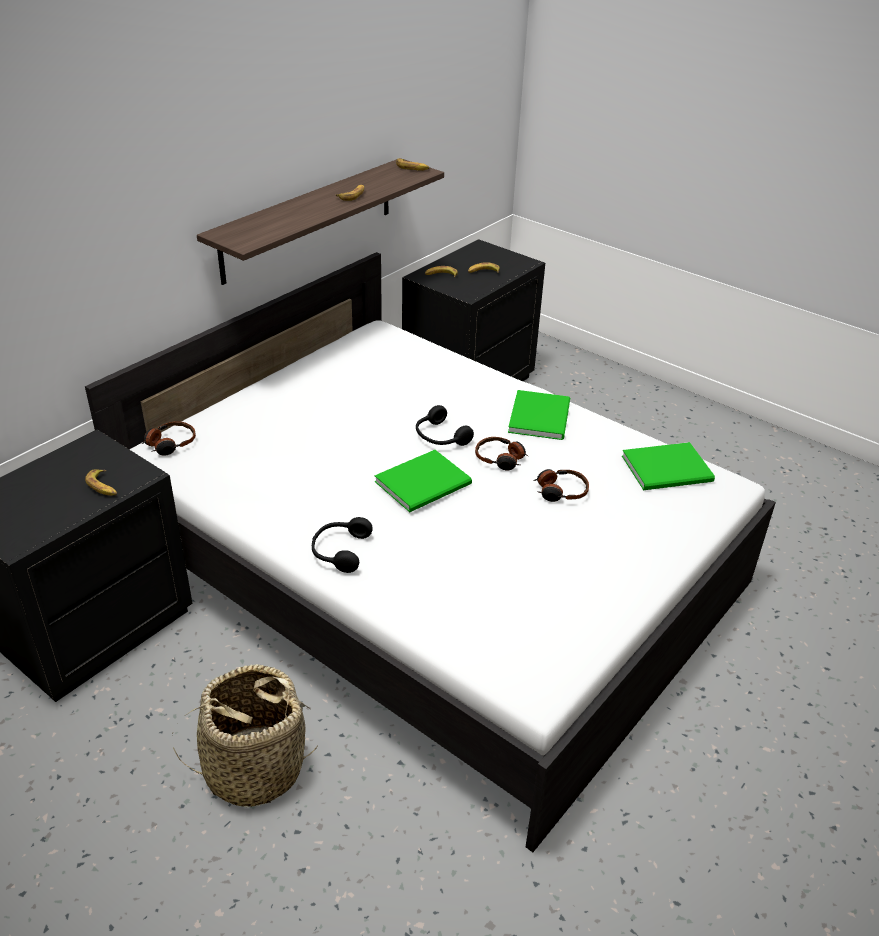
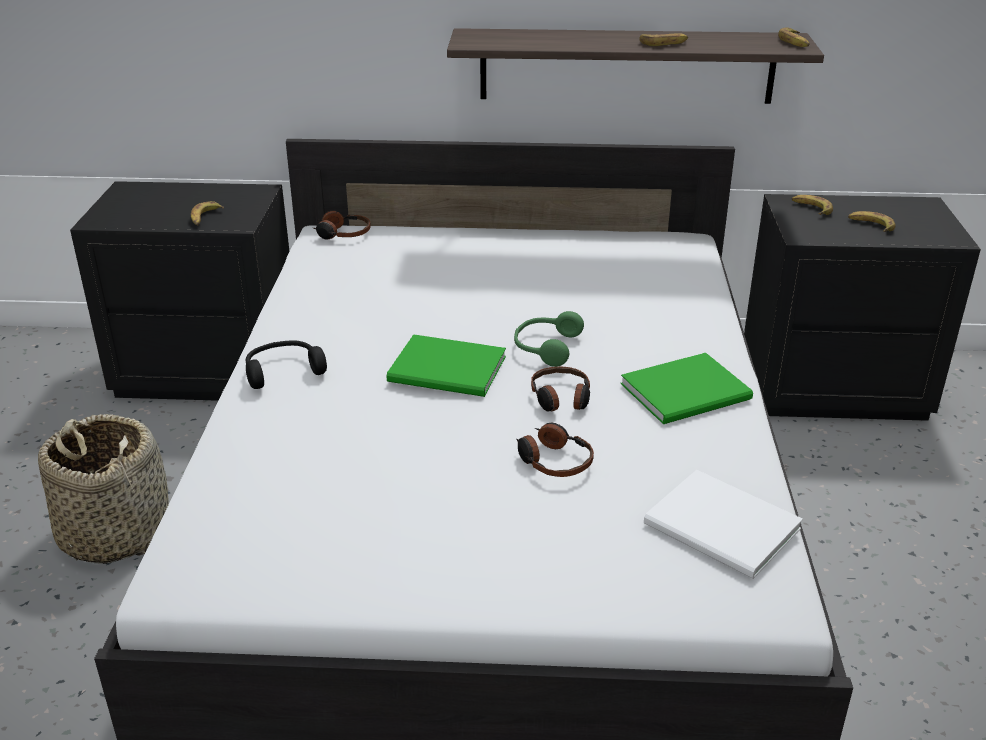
camera: 55 degrees right, 5 degrees down
black headphones [416,405,474,446] -> green headphones [514,311,584,367]
green book [622,442,715,490] -> white book [644,470,803,579]

